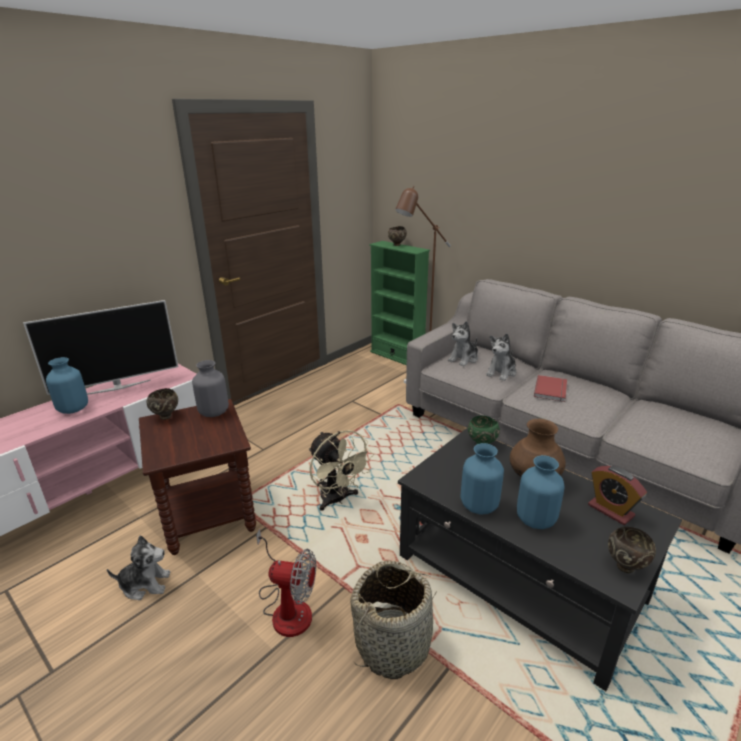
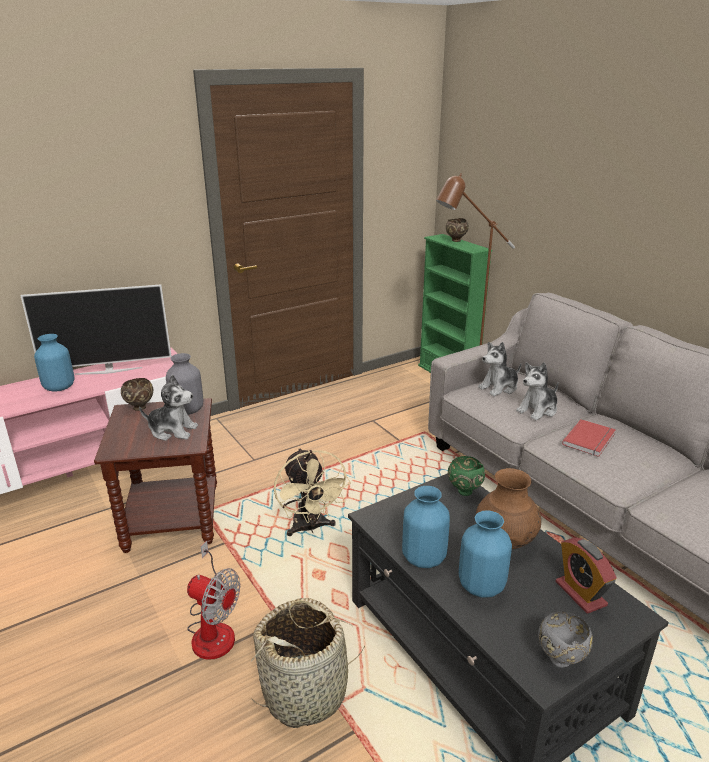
camera: 15 degrees right, 0 degrees up
plush toy [107,536,171,600] -> plush toy moved to [139,375,198,441]
brown bowl [608,527,656,573] -> grey bowl [538,611,593,668]

